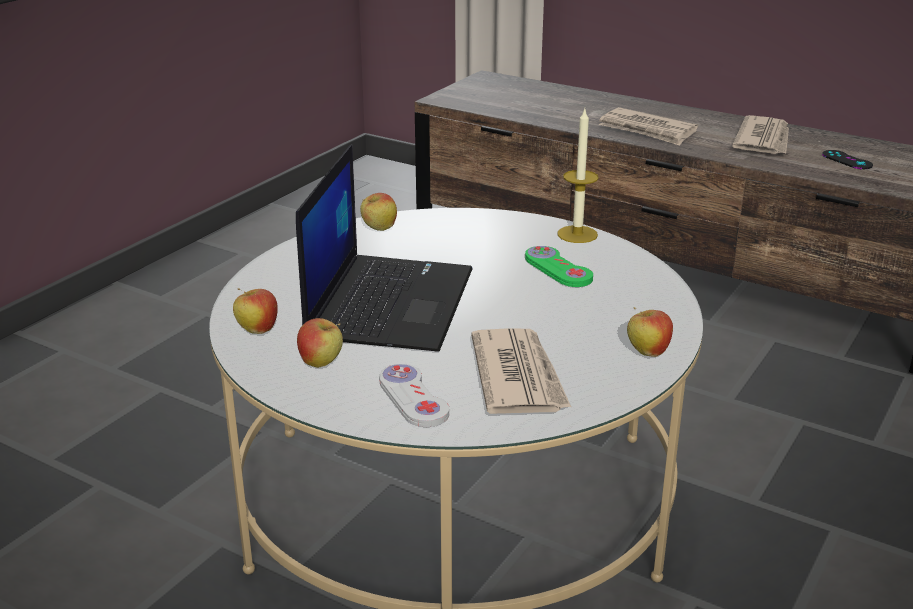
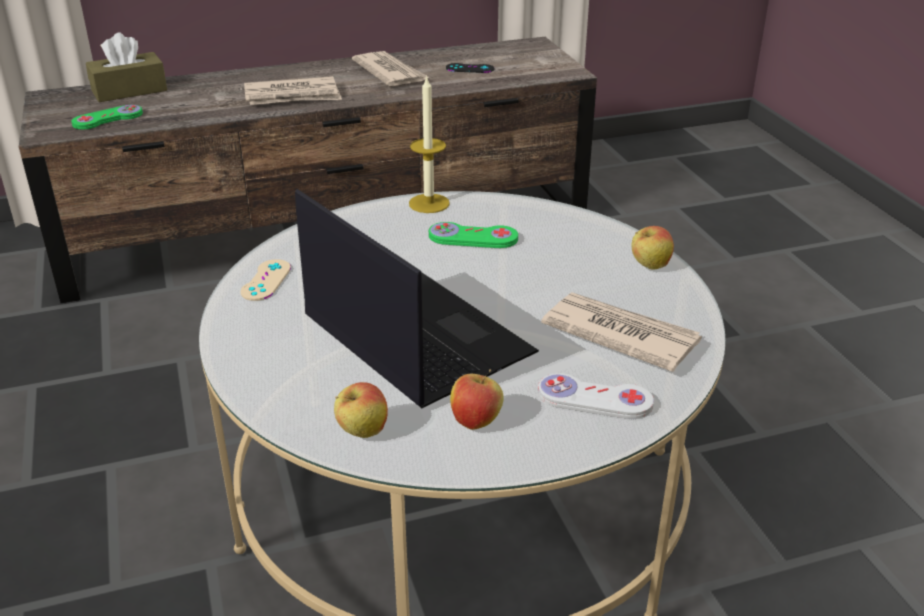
camera: 50 degrees left, 5 degrees up
apple [360,193,397,231] -> beige game controller [240,259,291,301]
none -> green game controller [71,105,143,130]
none -> brown tissue box [86,33,167,102]

